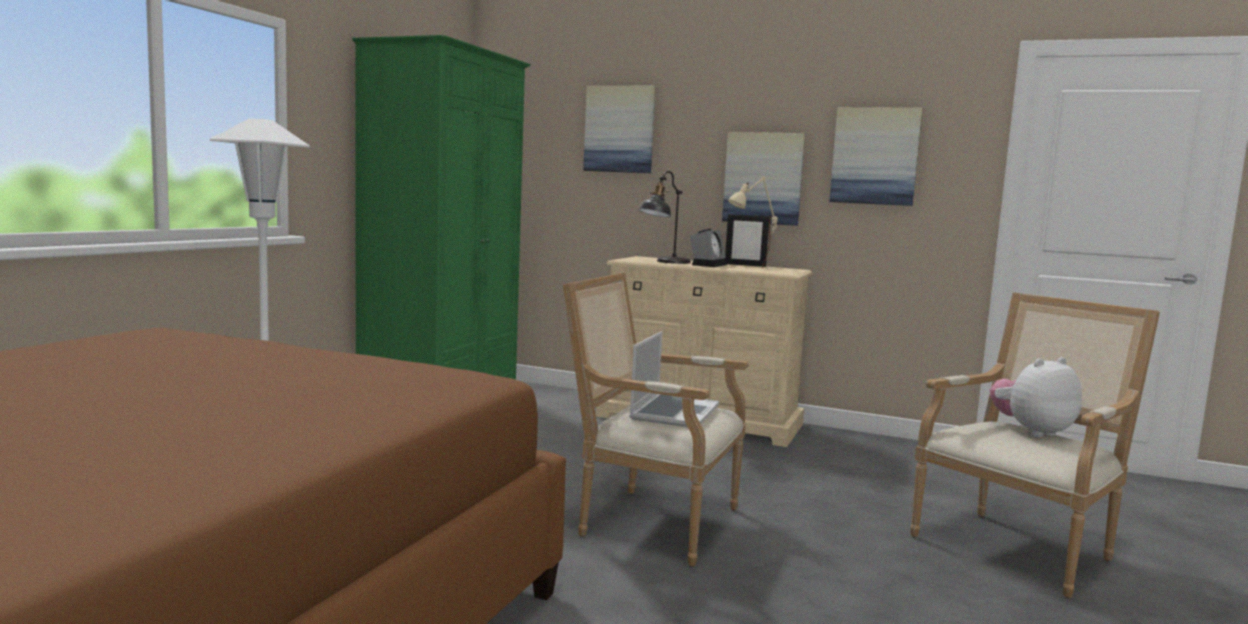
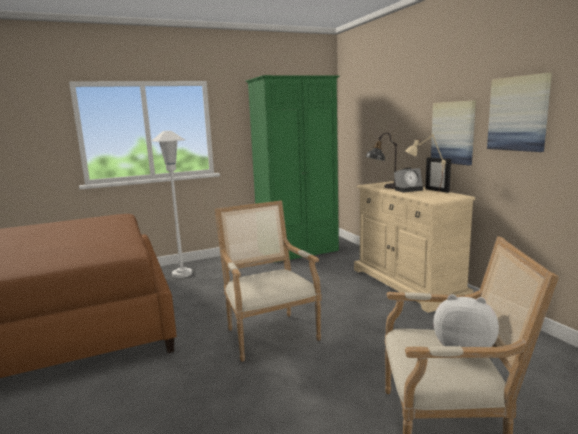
camera: 45 degrees right, 5 degrees up
picture [583,86,656,173] -> none
laptop [629,331,719,427] -> none

